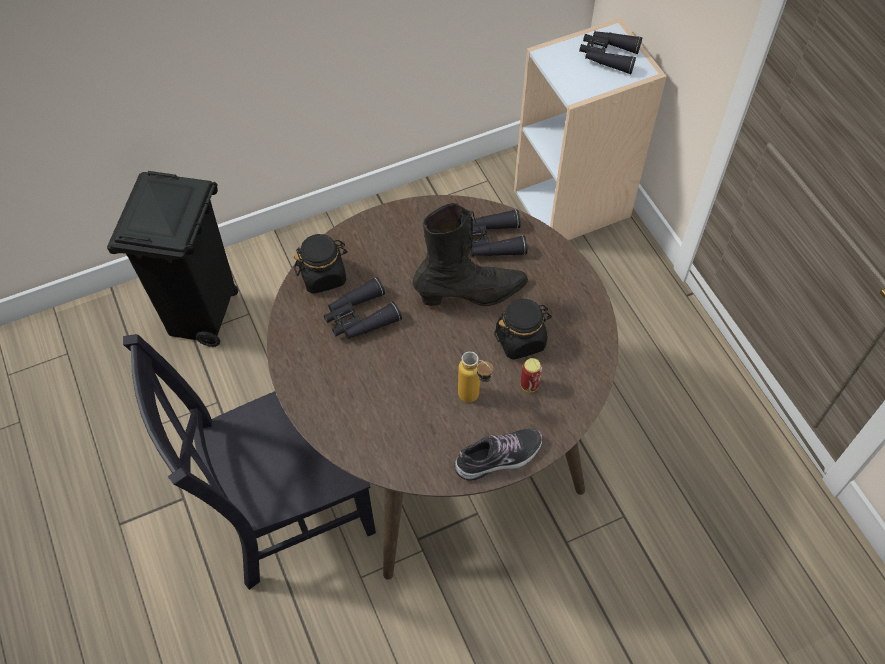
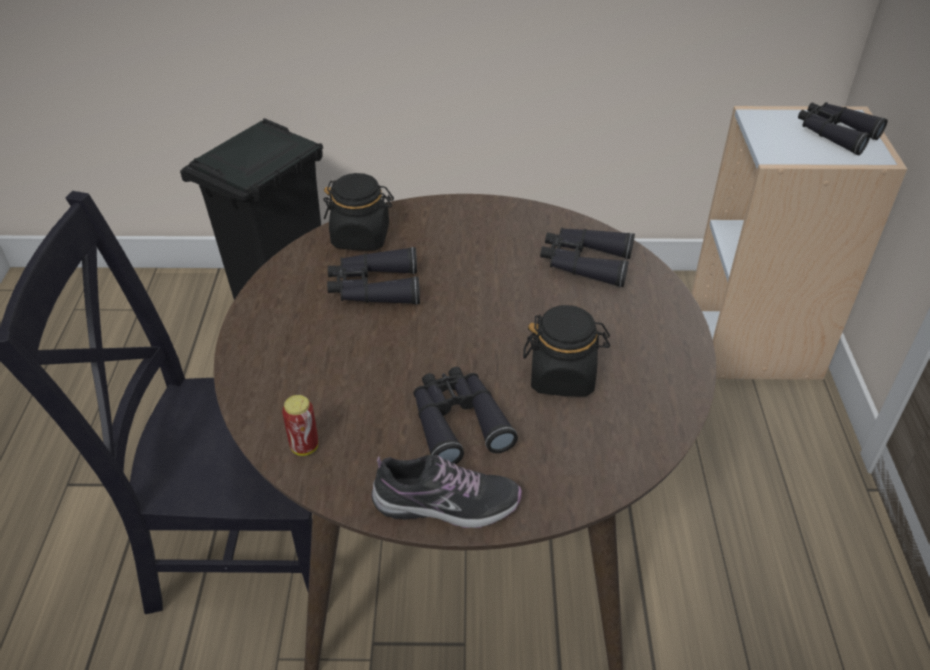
camera: 25 degrees right, 15 degrees down
black boot [413,203,528,307] -> none
bottle [458,351,494,402] -> black binoculars [413,367,518,464]
can [520,358,542,392] -> can moved to [282,395,318,456]

